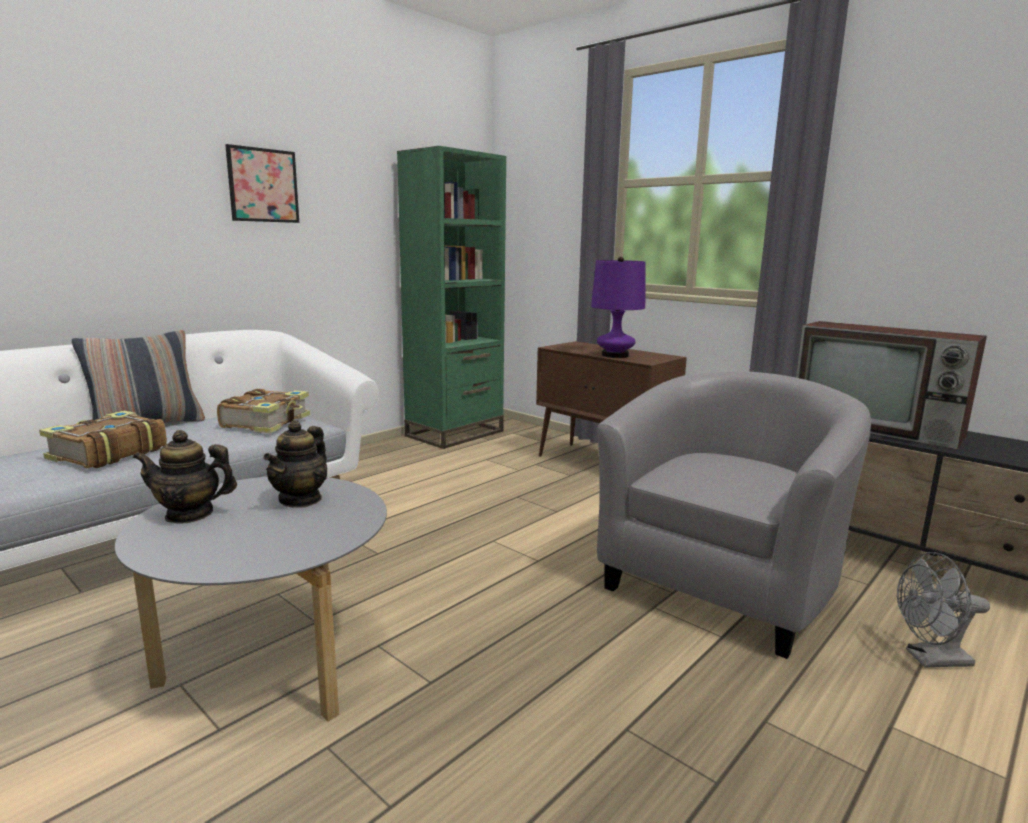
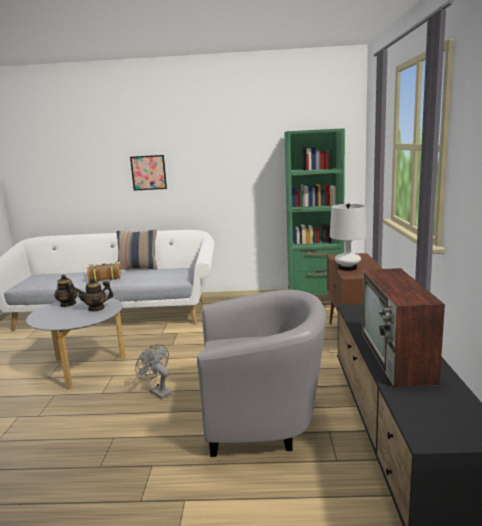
camera: 50 degrees right, 0 degrees up
book [217,389,310,433] -> none
picture [225,144,299,223] -> picture moved to [130,155,167,191]
purple table lamp [591,257,646,358] -> white table lamp [330,203,367,271]
grey fan [897,552,990,668] -> grey fan moved to [135,344,172,399]

